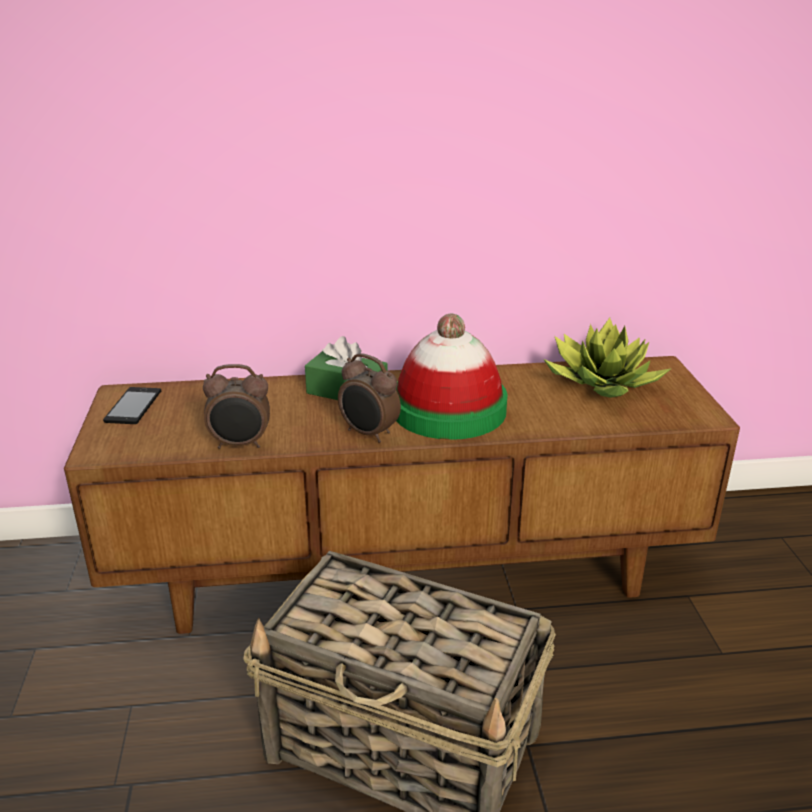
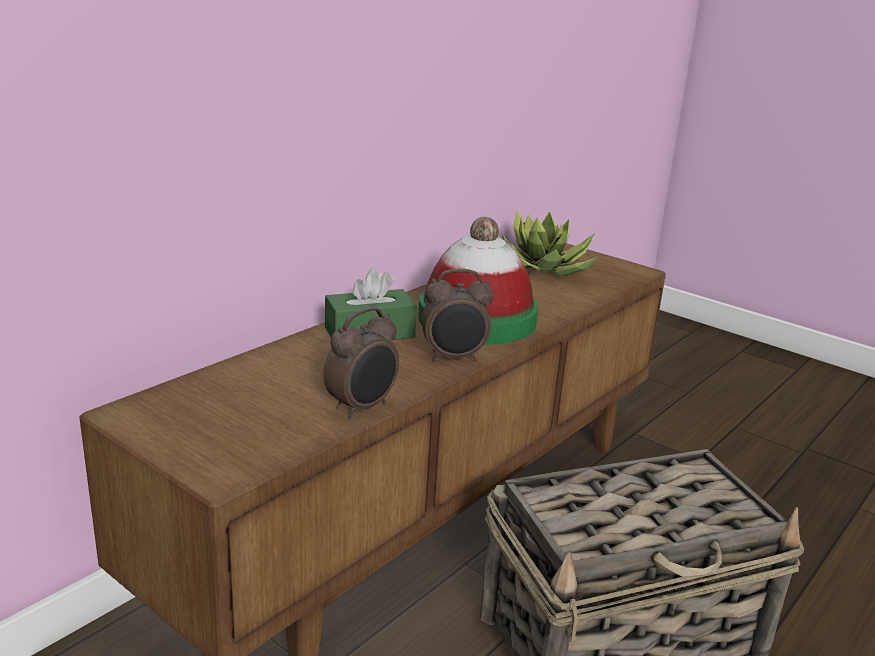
camera: 45 degrees left, 5 degrees down
phone [103,387,161,424] -> none

